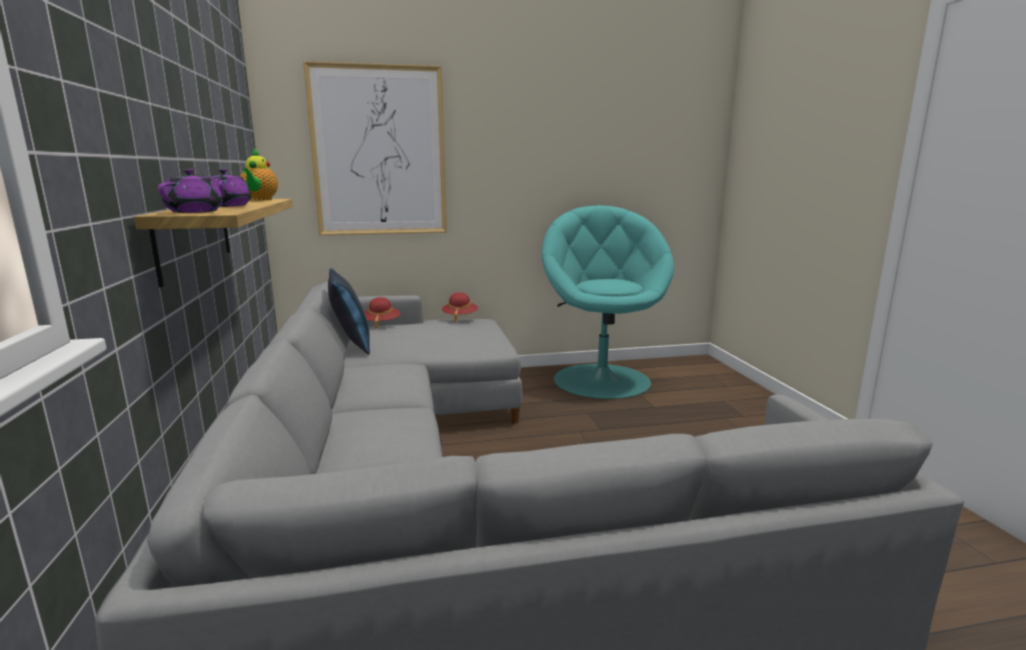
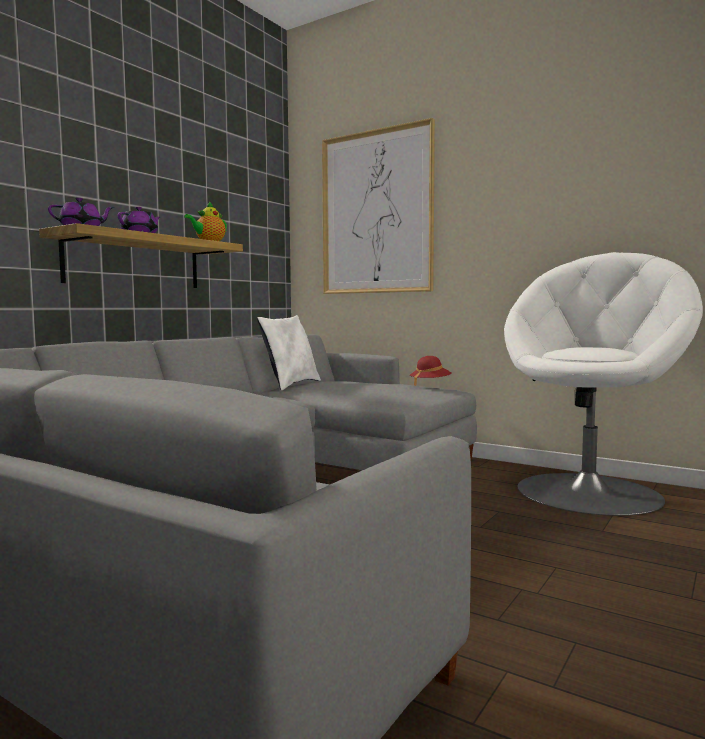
camera: 45 degrees right, 10 degrees down
blue pillow [328,268,370,355] -> white pillow [257,315,321,391]
red hat [365,297,400,329] -> none
turquoise armchair [541,205,674,399] -> white armchair [504,252,703,516]

